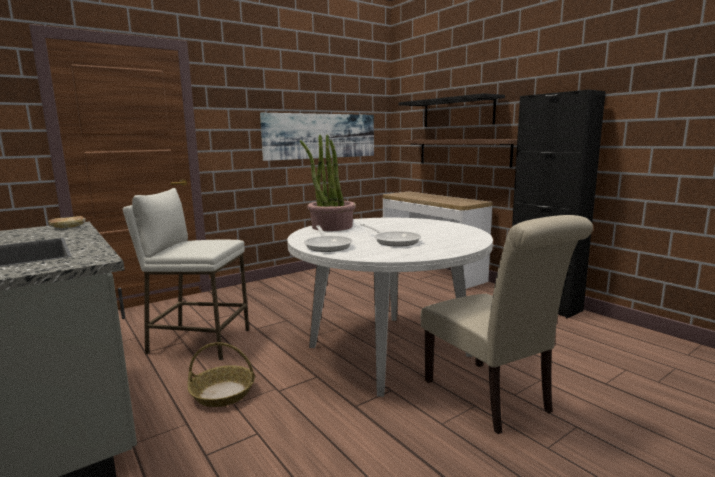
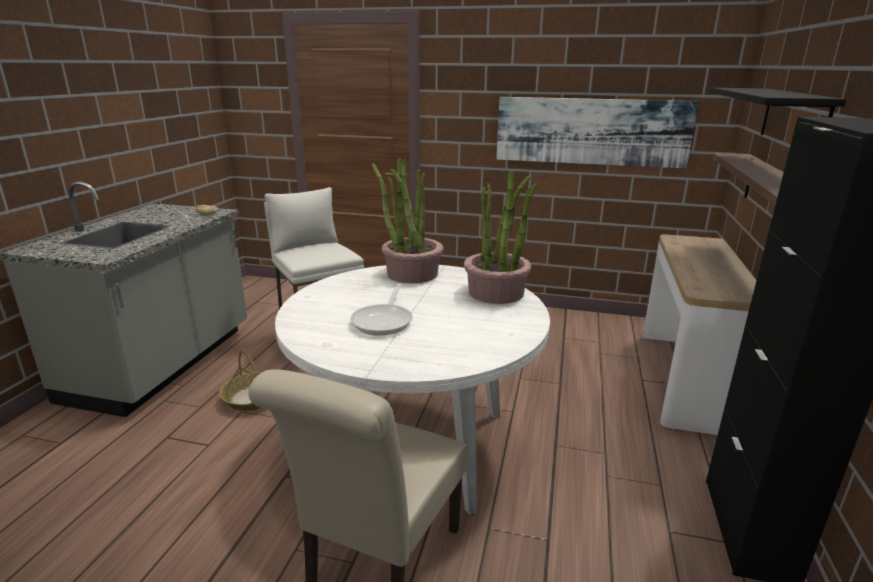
camera: 50 degrees right, 10 degrees up
frying pan [304,225,353,252] -> none
none -> potted plant [464,169,537,304]

